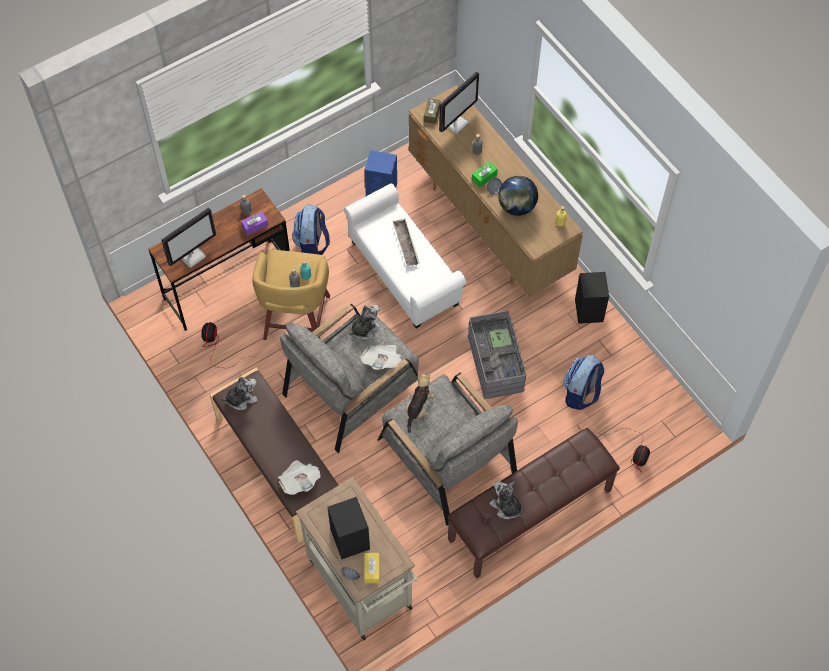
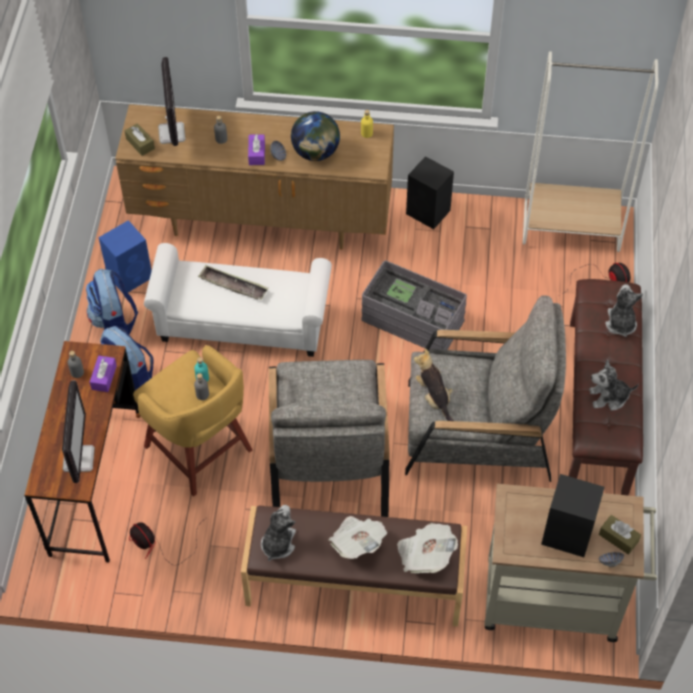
camera: 50 degrees left, 5 degrees down
plush toy [349,305,381,340] -> plush toy moved to [605,284,643,337]
newspaper [360,345,402,370] -> newspaper moved to [328,516,387,559]
yellow tissue box [364,553,380,583] -> brown tissue box [599,515,641,555]
green tissue box [472,162,498,187] -> purple tissue box [248,134,265,165]
backpack [564,355,604,410] -> backpack moved to [86,269,138,335]
none -> clothes rack [523,51,658,252]

